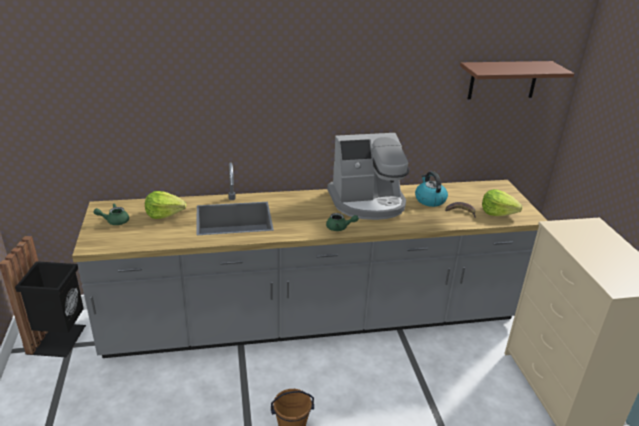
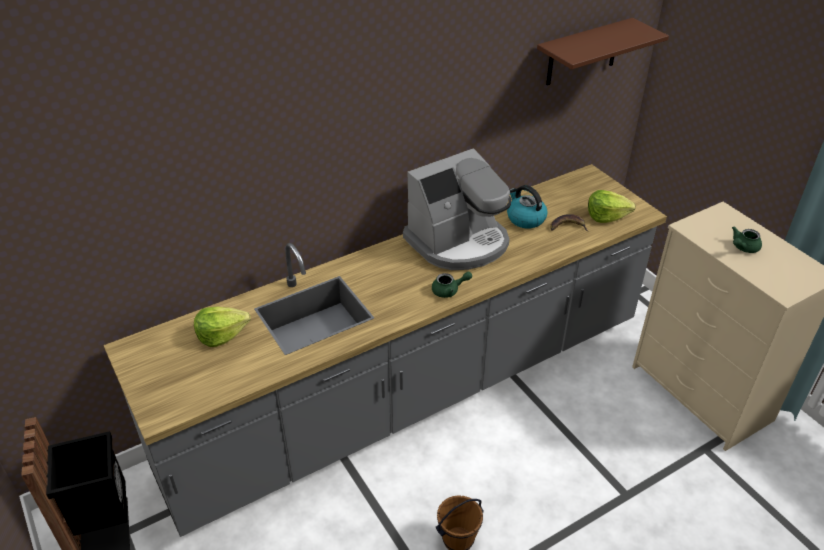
camera: 20 degrees left, 10 degrees up
green teapot [93,203,129,225] -> green teapot moved to [732,227,762,253]

